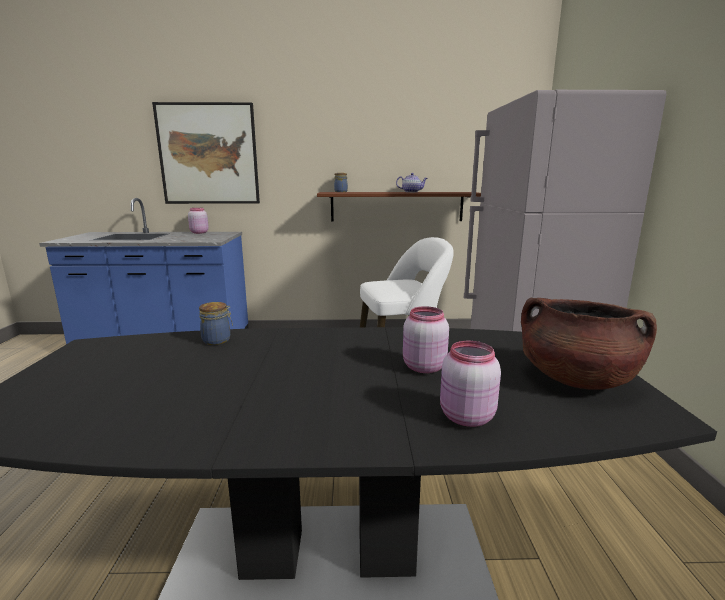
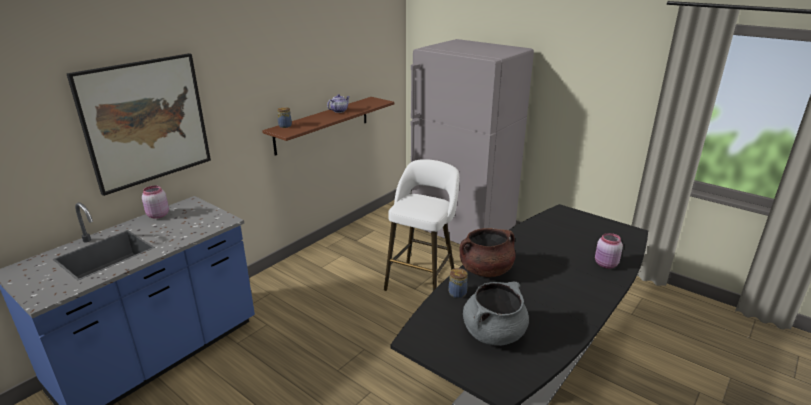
camera: 50 degrees left, 10 degrees up
pink jar [403,306,449,373] -> none
brown cooking pot [521,298,657,390] -> brown cooking pot moved to [460,228,516,277]
none -> grey cooking pot [463,282,529,346]

